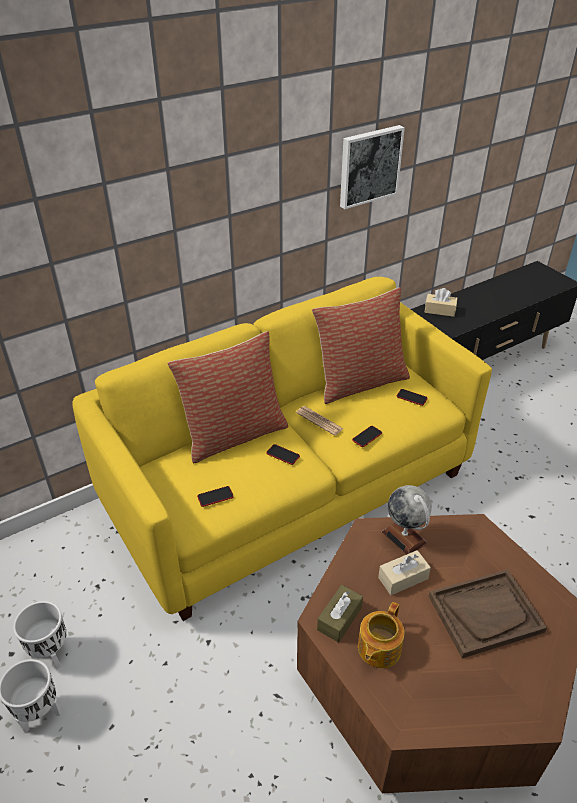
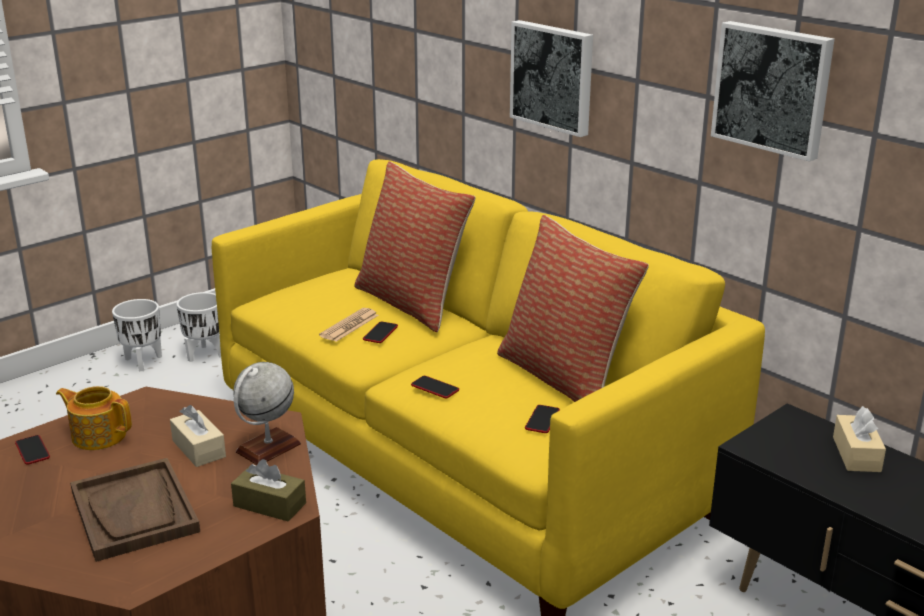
camera: 80 degrees right, 15 degrees down
phone [197,486,234,507] -> phone moved to [15,435,50,465]
newspaper [296,406,344,436] -> newspaper moved to [319,308,379,342]
brown tissue box [317,585,363,643] -> brown tissue box moved to [231,459,306,522]
none -> picture [510,20,593,137]

